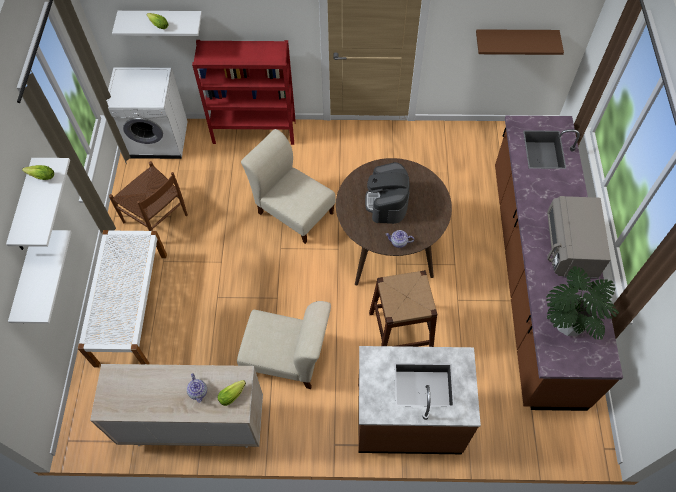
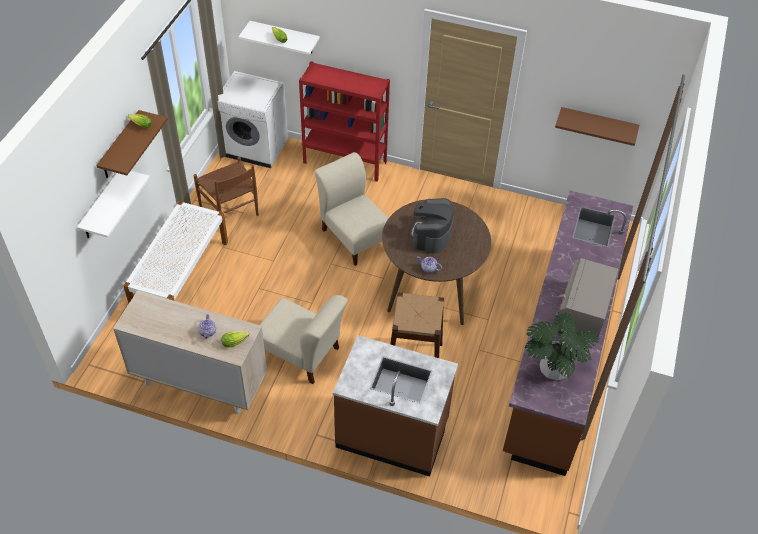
camera: 15 degrees right, 10 degrees down
white shelf [6,158,70,250] -> brown shelf [96,110,168,178]

